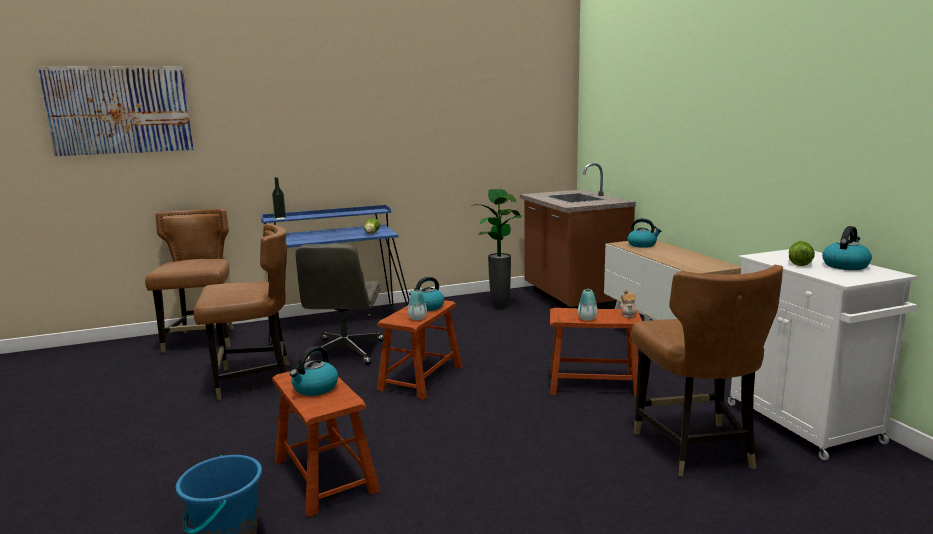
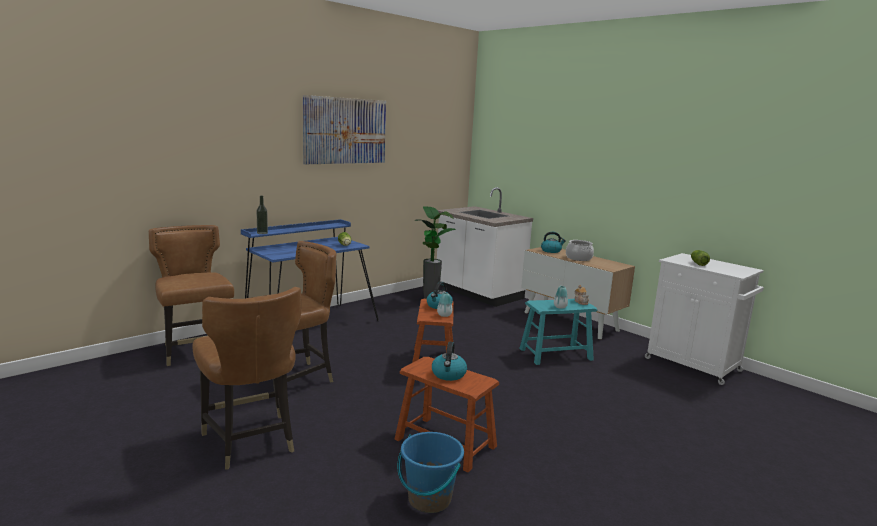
camera: 25 degrees left, 0 degrees up
picture [37,66,194,156] -> picture moved to [303,95,386,164]
grey office chair [296,244,384,365] -> none
brown counter [520,163,636,309] -> white counter [437,187,533,307]
brown stool [550,308,642,398] -> turquoise stool [519,299,597,365]
brown chair [631,265,783,477] -> brown chair moved to [192,287,301,469]
kettle [822,226,872,270] -> none
none -> cooking pot [566,240,594,261]

